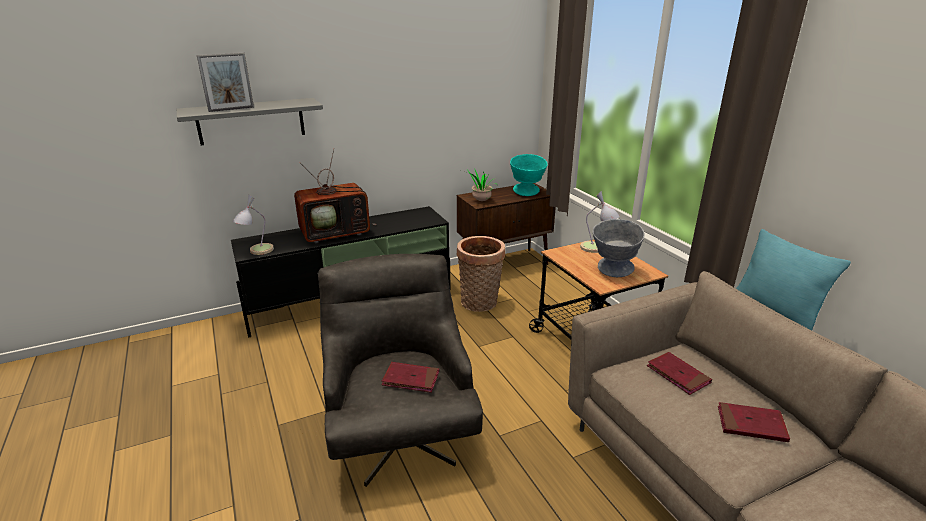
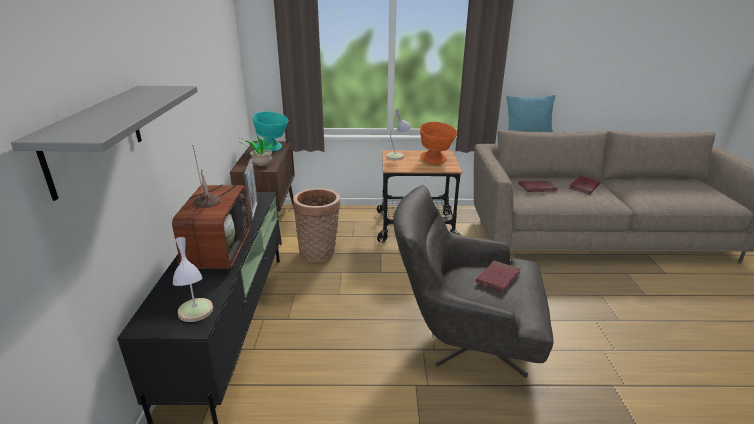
camera: 65 degrees left, 0 degrees up
picture frame [197,52,254,112] -> picture frame moved to [244,159,258,221]
grey bowl [593,219,644,277] -> orange bowl [420,122,457,164]

